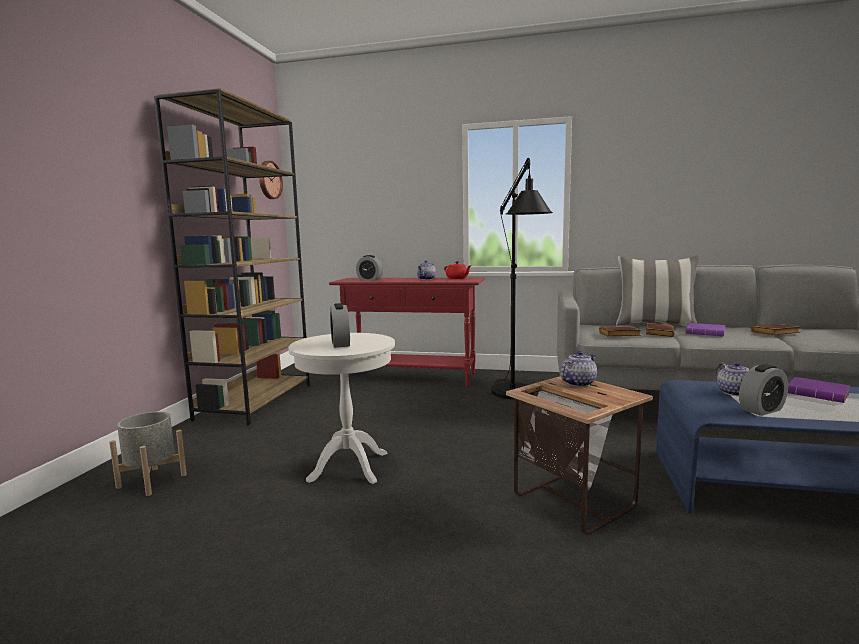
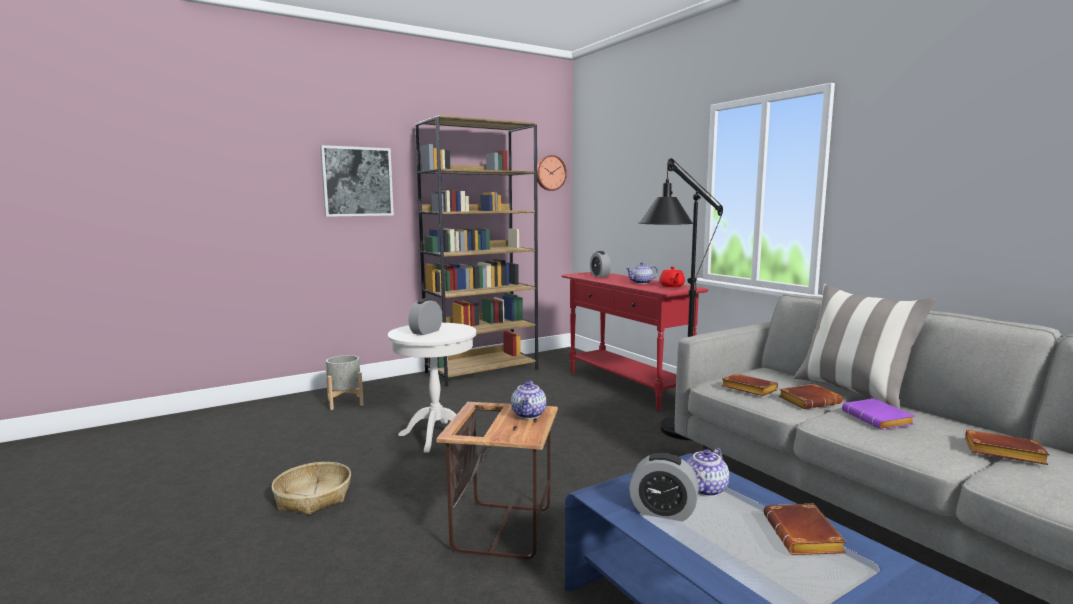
camera: 45 degrees right, 0 degrees up
teapot [561,351,597,387] -> teapot turned 90 degrees clockwise [511,381,546,419]
purple book [788,377,850,403] -> brown book [763,504,846,555]
none -> basket [271,462,351,515]
none -> picture [320,145,394,217]

